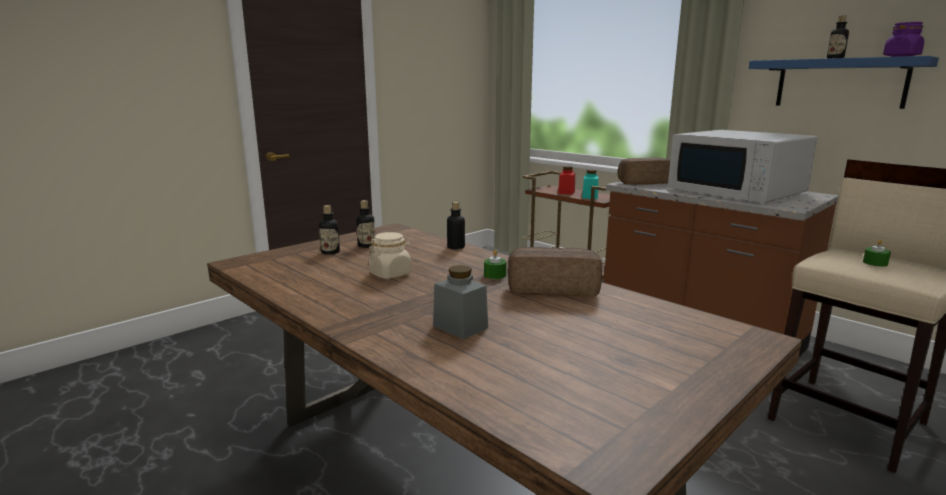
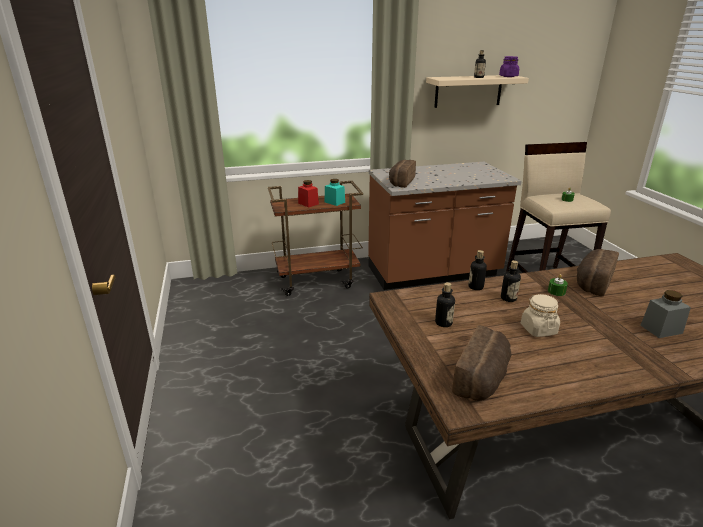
camera: 60 degrees left, 10 degrees up
bottle [319,205,340,255] -> bottle moved to [501,260,521,302]
white microwave [668,130,817,203] -> none
blue shelf [749,56,939,109] -> beige shelf [426,75,529,108]
none -> bread [452,325,512,401]

